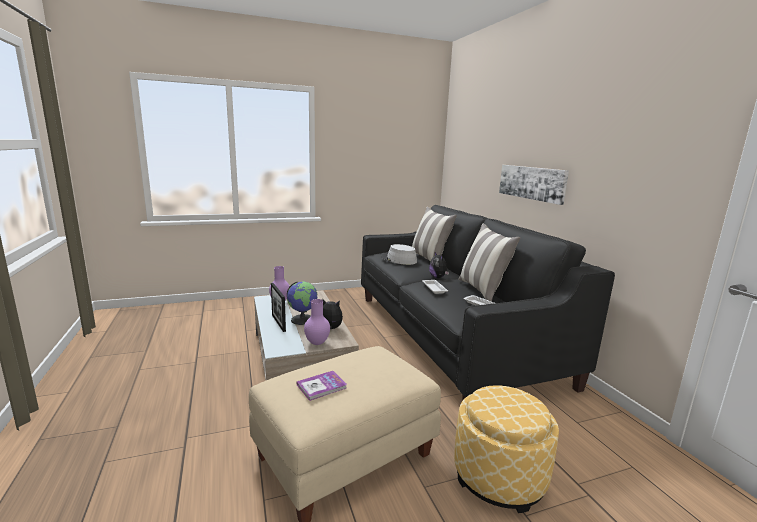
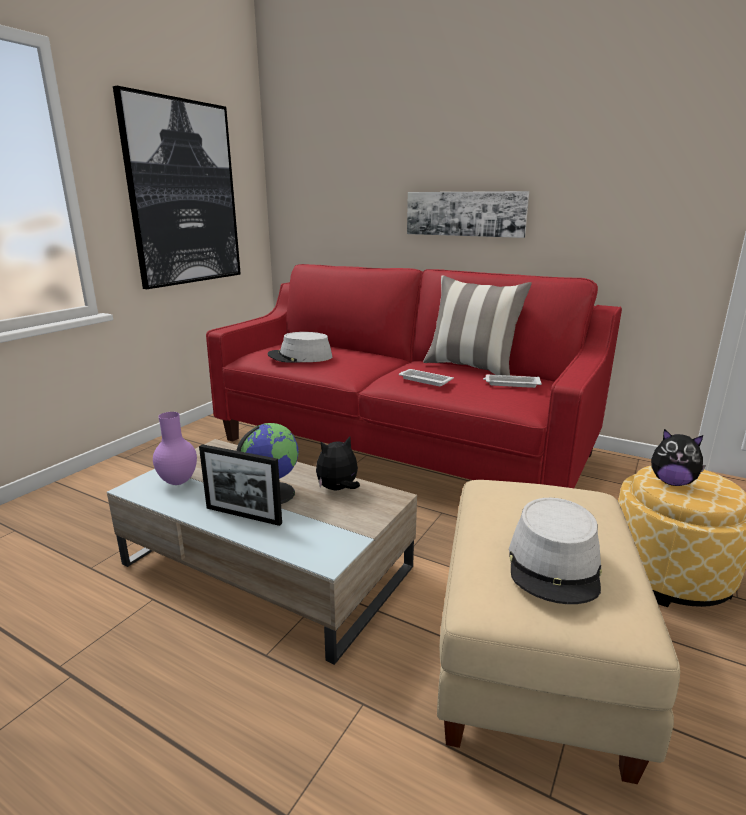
camera: 40 degrees left, 5 degrees up
book [297,371,347,401] -> grey hat [509,498,602,604]
purple vase [304,299,330,345] -> none
black sofa [361,205,615,400] -> red sofa [206,264,622,488]
pillow [412,207,457,261] -> none
plush toy [429,252,449,278] -> plush toy moved to [651,429,706,486]
none -> picture [113,86,241,289]

